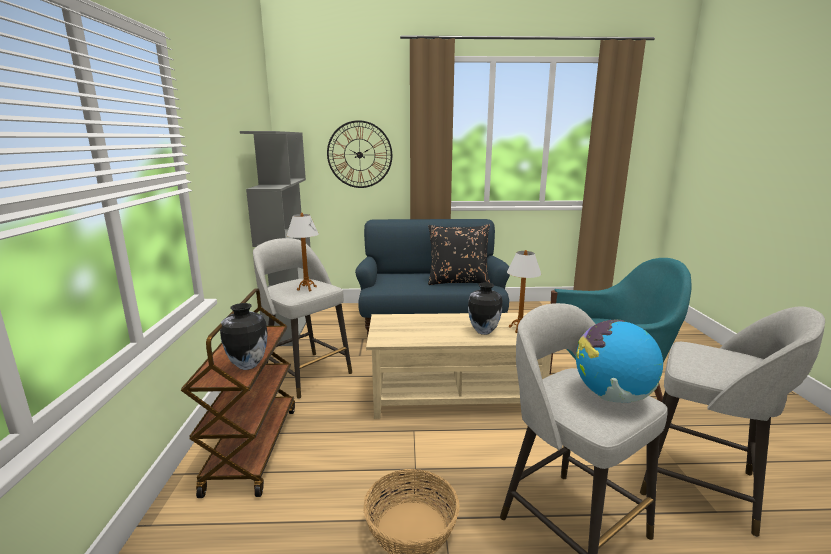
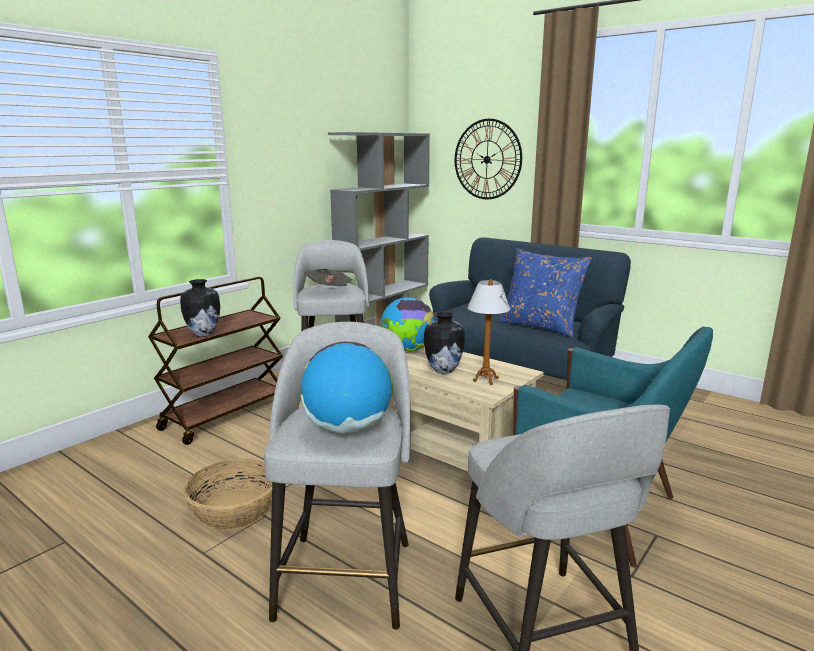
camera: 40 degrees right, 0 degrees up
table lamp [287,213,319,291] -> newspaper [304,269,352,286]
black pillow [428,224,490,285] -> blue pillow [499,249,592,337]
none -> globe [381,297,434,352]

